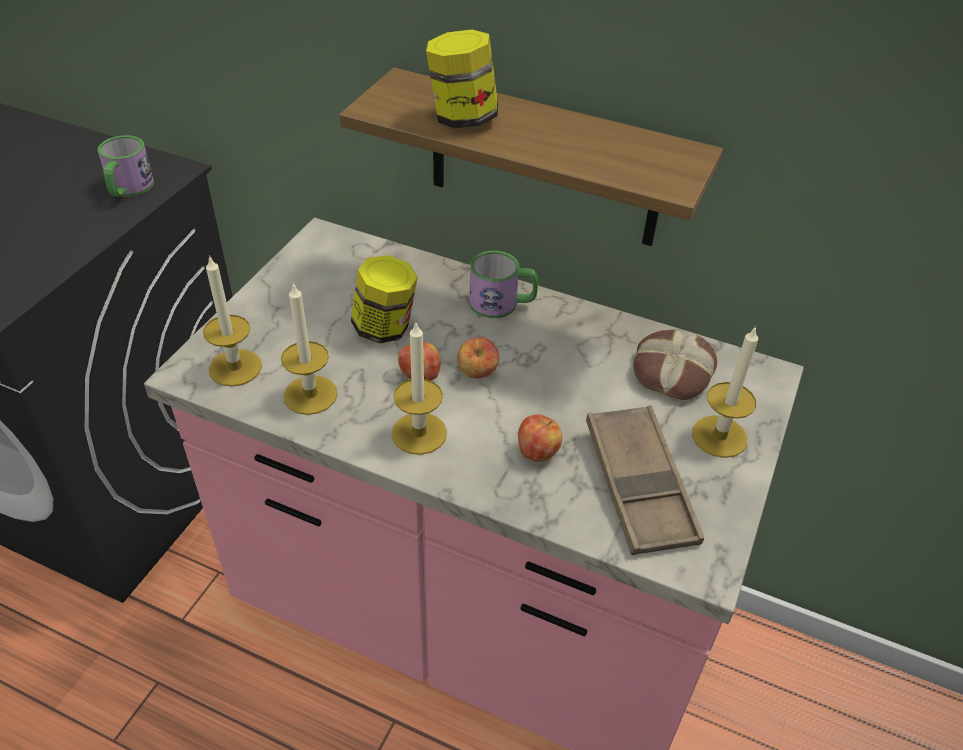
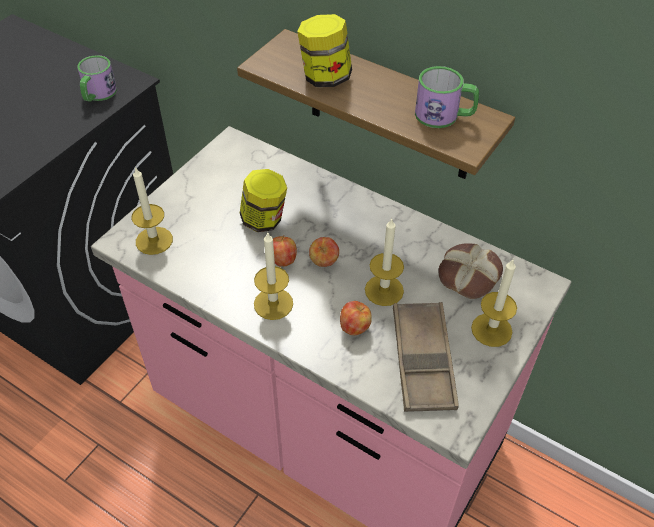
camera: 10 degrees right, 5 degrees up
candle [281,282,338,415] -> candle moved to [365,218,404,306]
mug [469,251,538,318] -> mug moved to [415,66,479,128]

